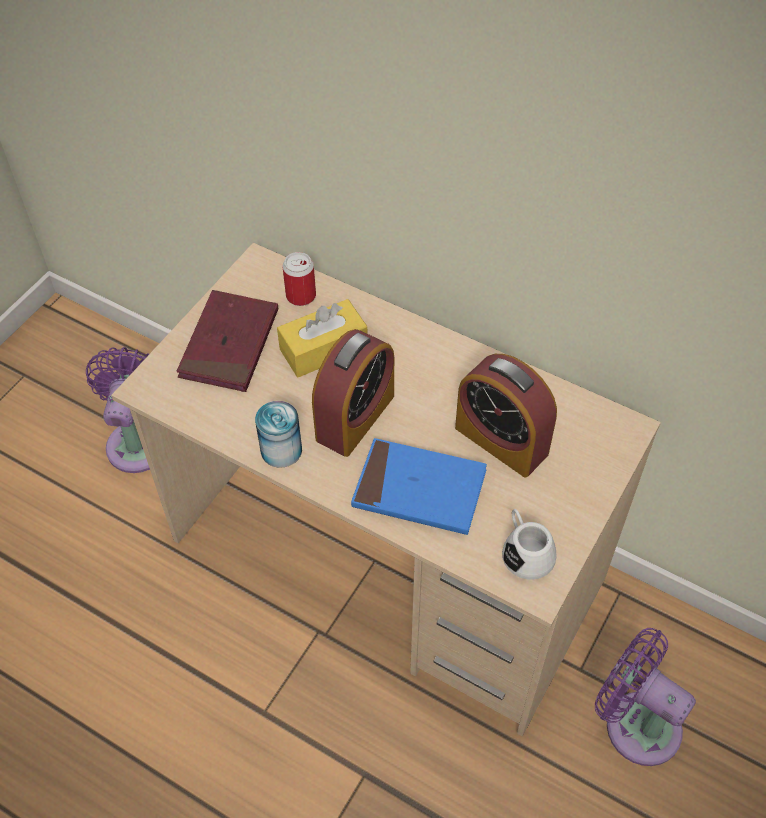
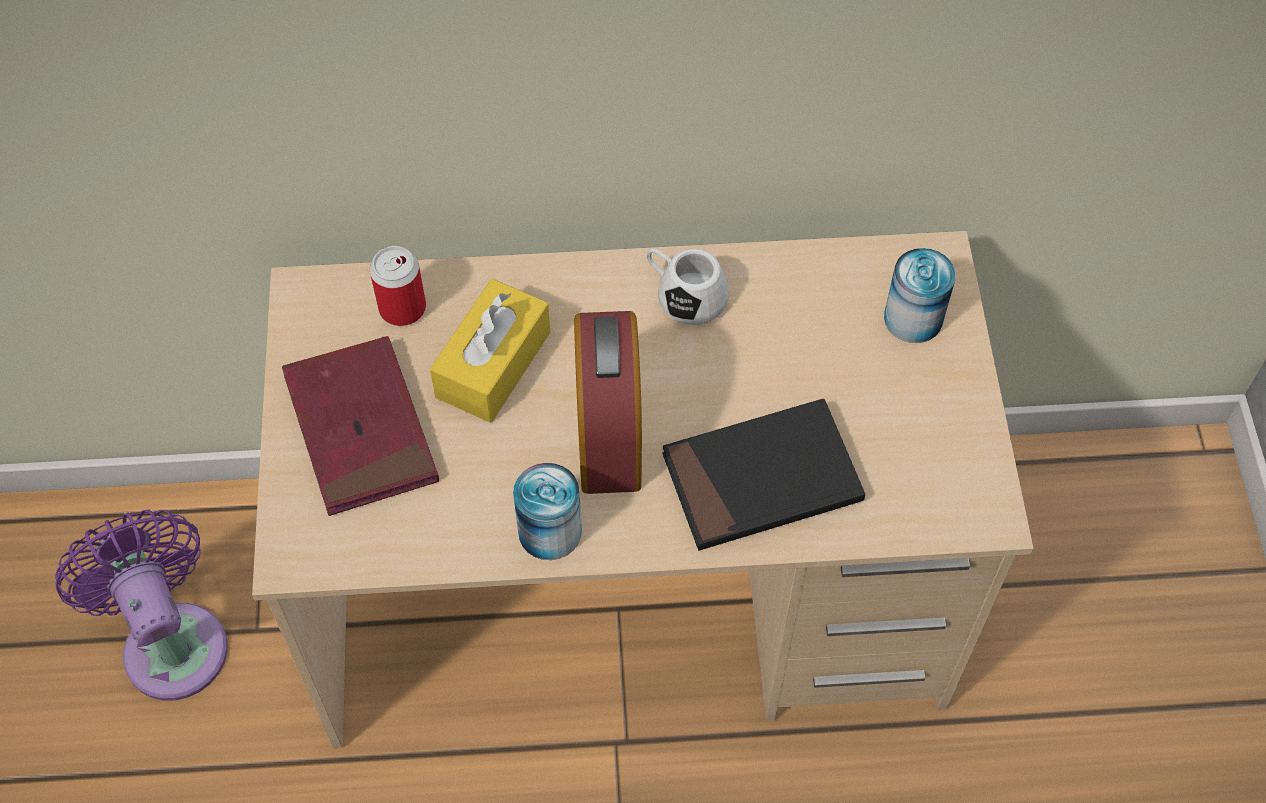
camera: 35 degrees left, 5 degrees up
blue book [351,438,487,535] -> black book [662,399,865,550]
alarm clock [455,354,557,477] -> none
white mug [502,509,557,579] -> white mug moved to [647,248,729,325]
purple fan [595,628,696,766] -> none
none -> can [884,248,956,343]

